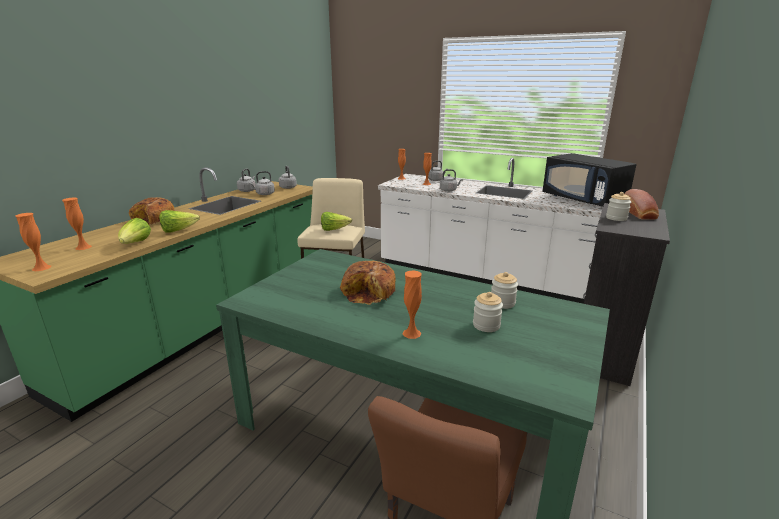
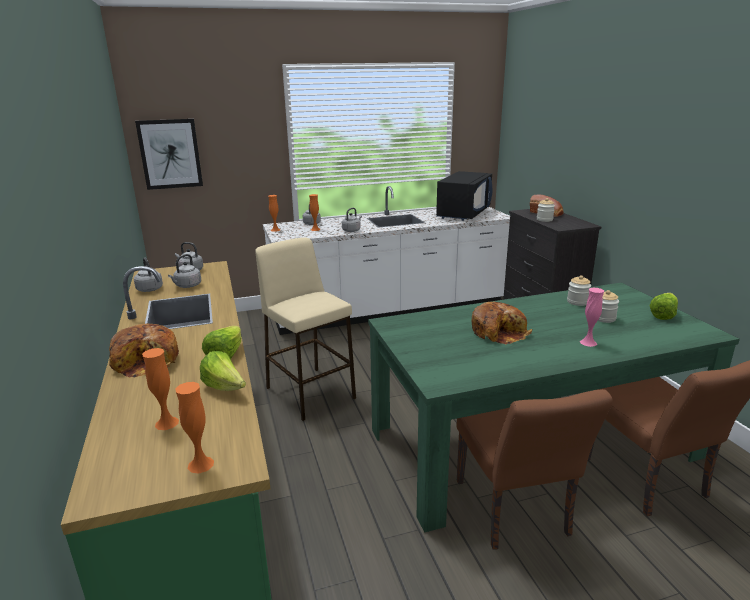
camera: 45 degrees left, 0 degrees up
lettuce [321,212,352,231] -> lettuce moved to [650,293,678,320]
orange vase [402,270,422,339] -> pink vase [580,288,604,347]
black microwave [542,153,636,207] -> black microwave turned 75 degrees counterclockwise [436,171,493,221]
none -> picture [135,119,203,190]
none -> brown chair [456,389,613,550]

